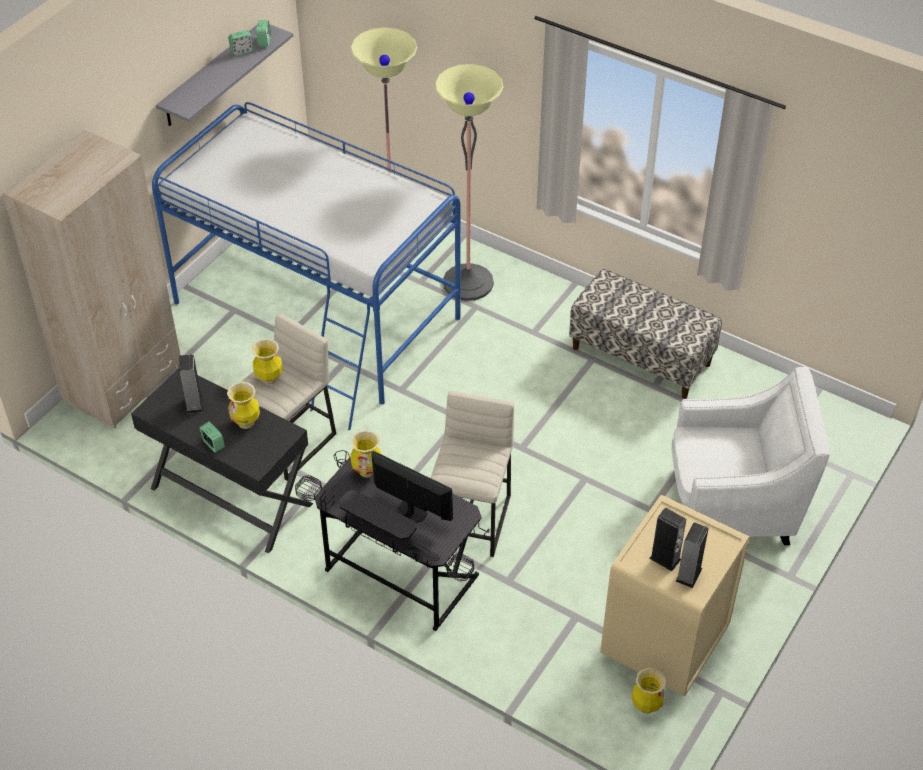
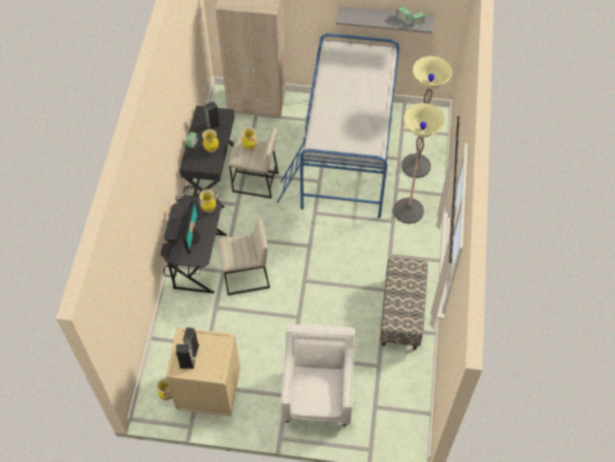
camera: 65 degrees right, 10 degrees up
white armchair [671,367,830,545] -> white armchair turned 150 degrees counterclockwise [281,324,355,426]

